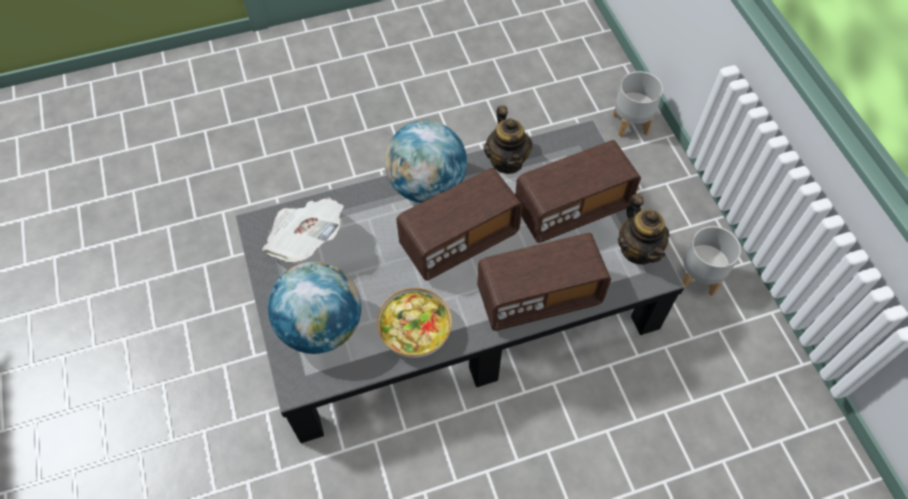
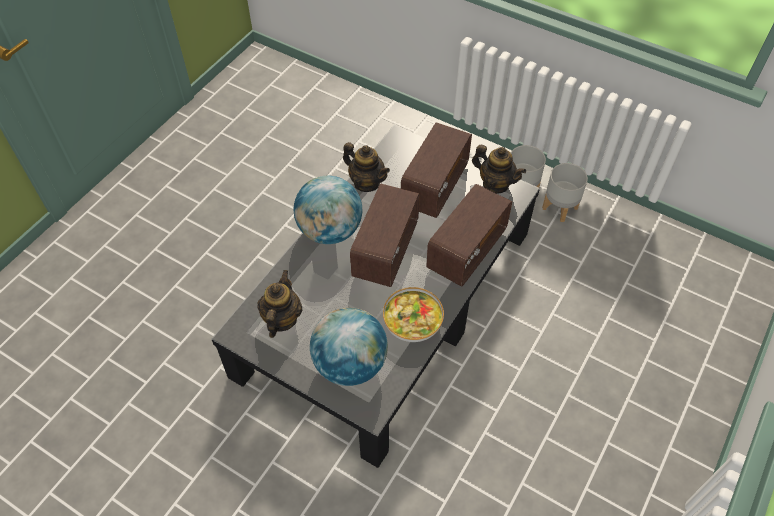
camera: 40 degrees left, 5 degrees down
newspaper [262,198,344,263] -> teapot [257,270,302,338]
grey planter [613,71,663,137] -> grey planter moved to [542,163,588,222]

